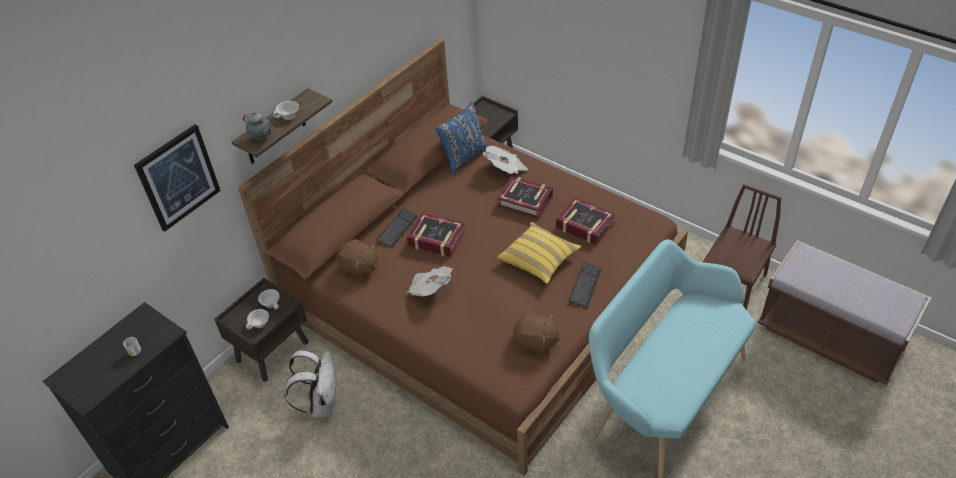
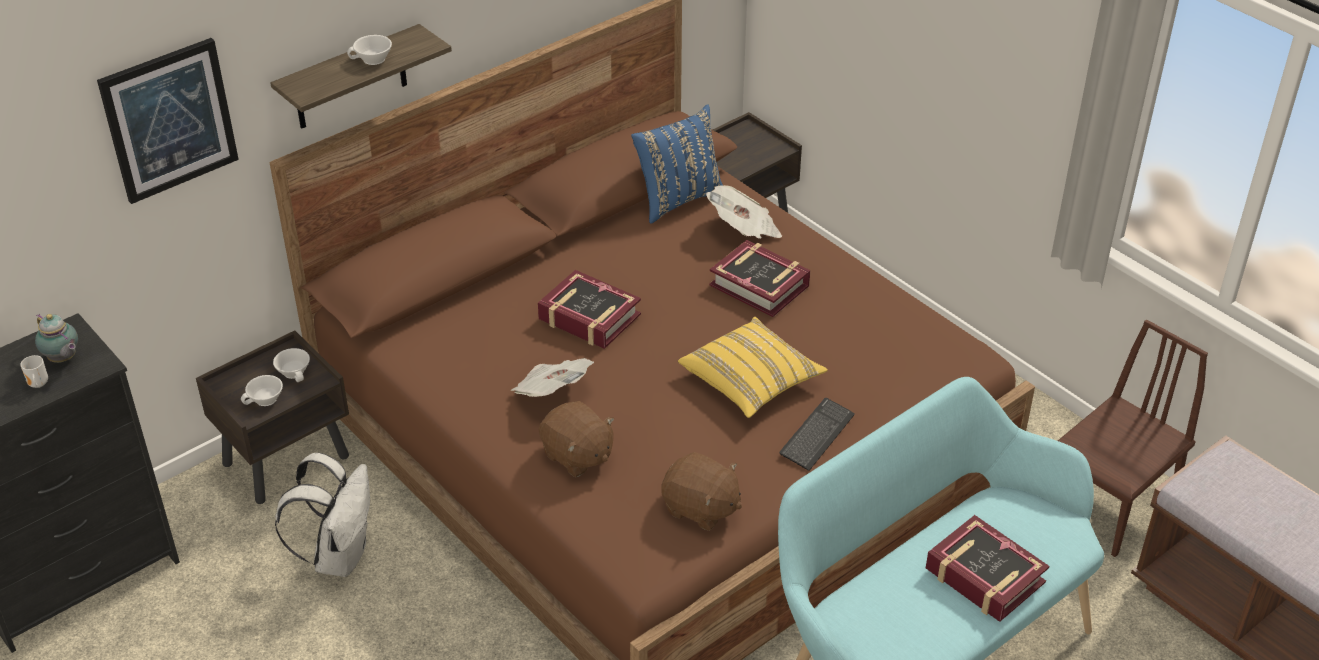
camera: 10 degrees right, 5 degrees down
teapot [243,111,273,140] -> teapot moved to [35,314,78,363]
brown plush toy [336,239,378,280] -> brown plush toy moved to [539,401,614,477]
keyboard [376,209,418,248] -> none
book [556,197,615,245] -> book moved to [926,515,1049,622]

